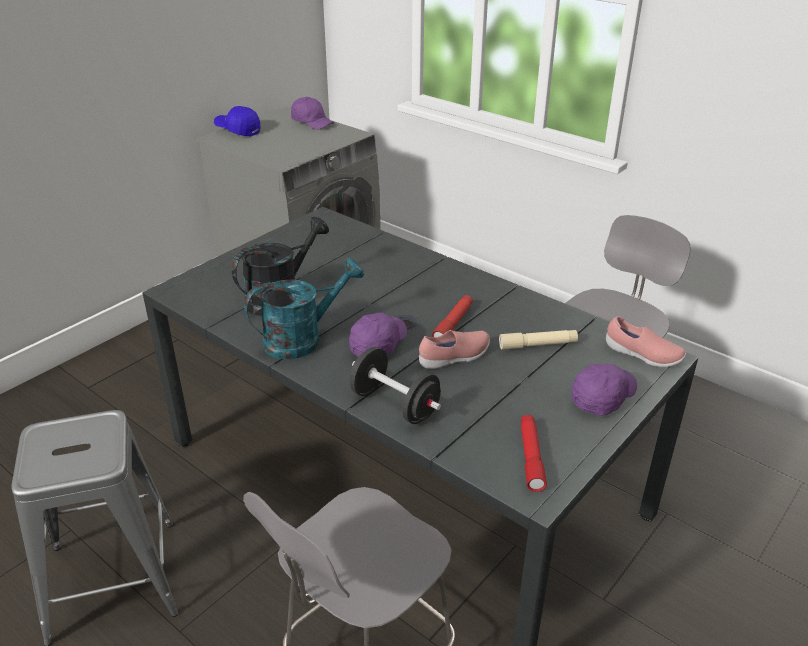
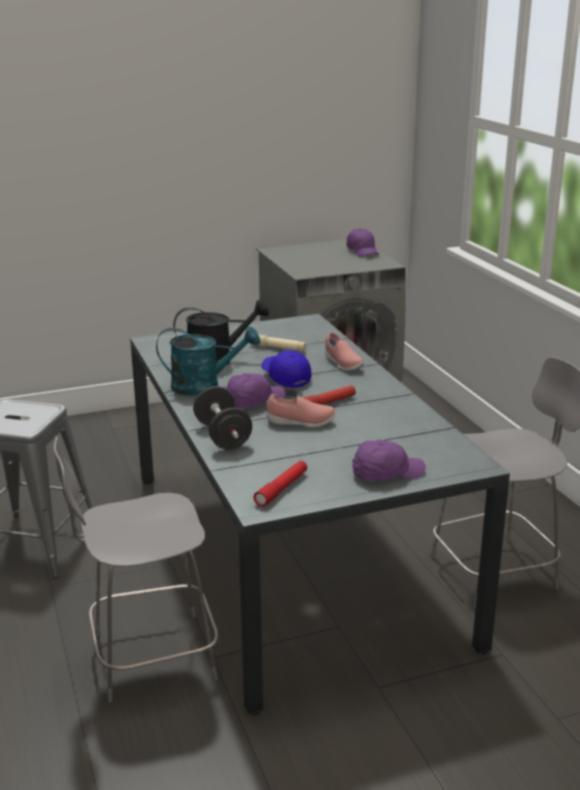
camera: 30 degrees right, 10 degrees down
blue cap [214,106,261,136] -> blue cap moved to [261,350,311,388]
beige flashlight [499,330,578,350] -> beige flashlight moved to [250,335,306,351]
pink shoe [606,316,686,367] -> pink shoe moved to [325,332,364,371]

